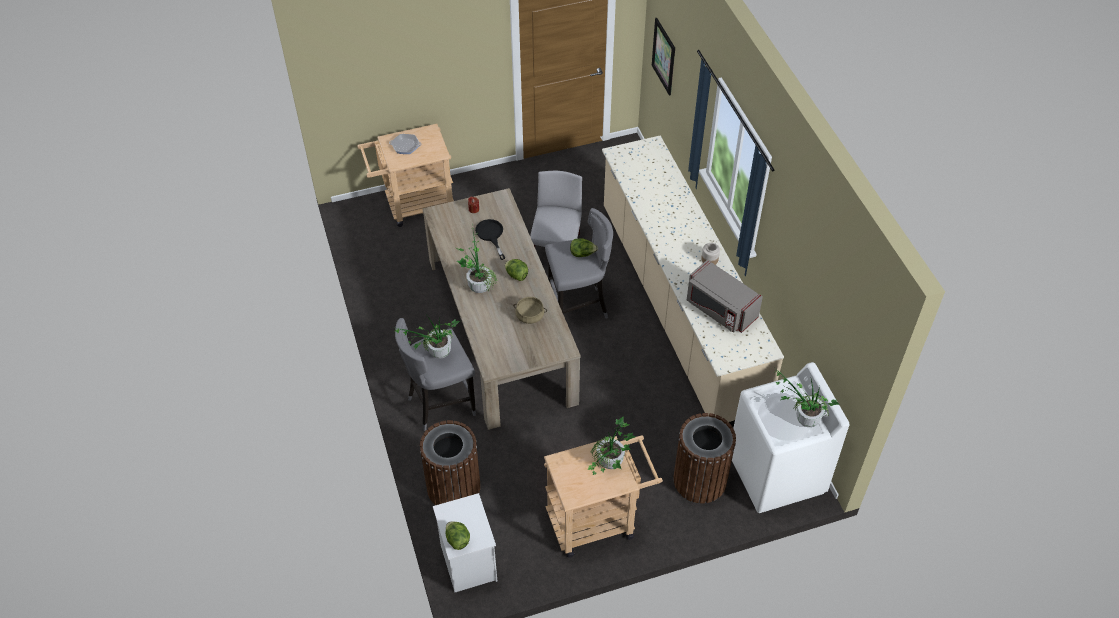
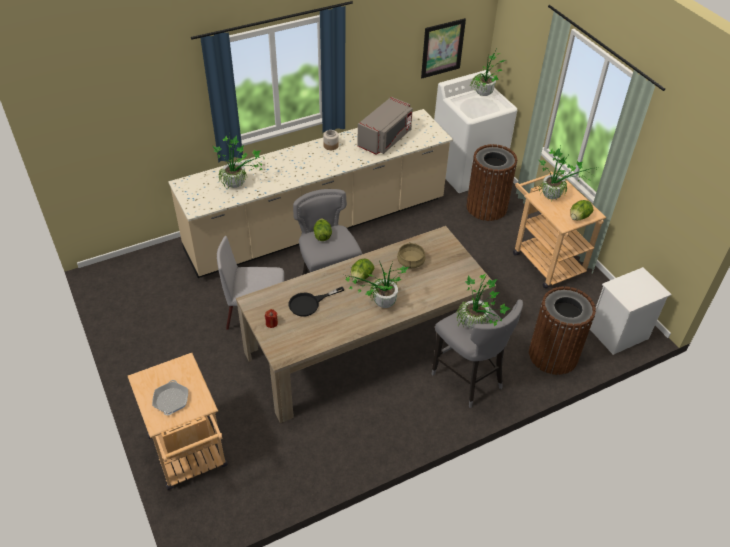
camera: 100 degrees left, 5 degrees down
lettuce [445,521,470,550] -> lettuce moved to [570,200,593,220]
picture [652,18,675,96] -> picture moved to [421,18,466,78]
none -> potted plant [213,135,265,190]

